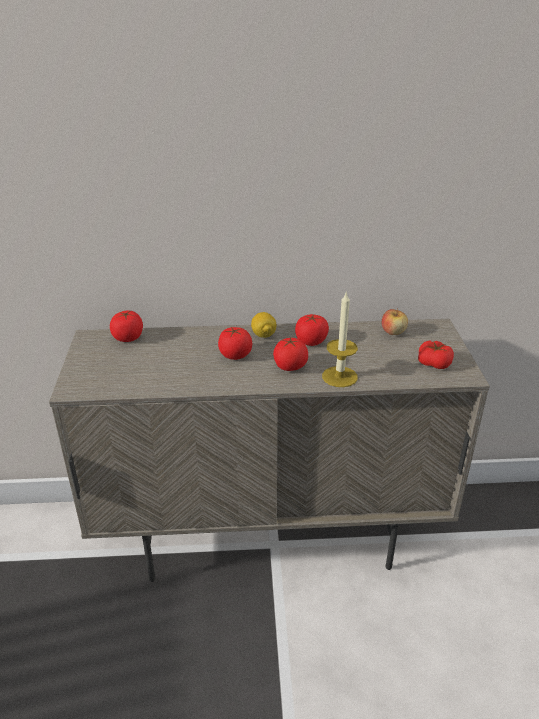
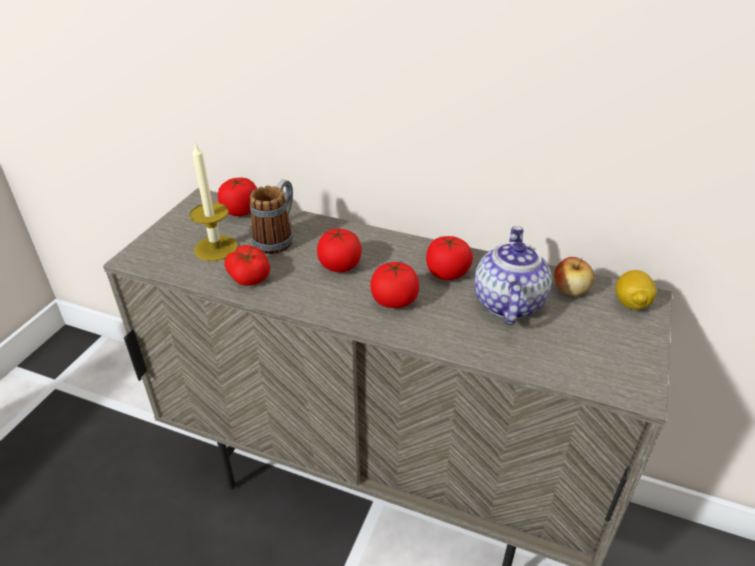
camera: 25 degrees right, 5 degrees up
lemon [251,312,277,338] -> lemon moved to [616,270,656,310]
candle [322,291,358,387] -> candle moved to [190,142,238,261]
tomato [418,340,454,369] -> tomato moved to [225,245,270,286]
none -> mug [250,179,293,254]
none -> teapot [474,226,552,325]

